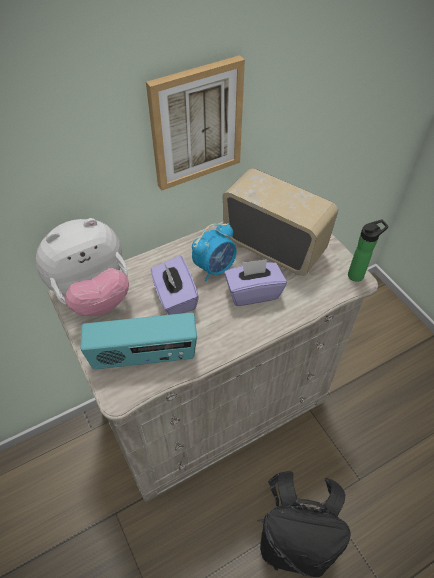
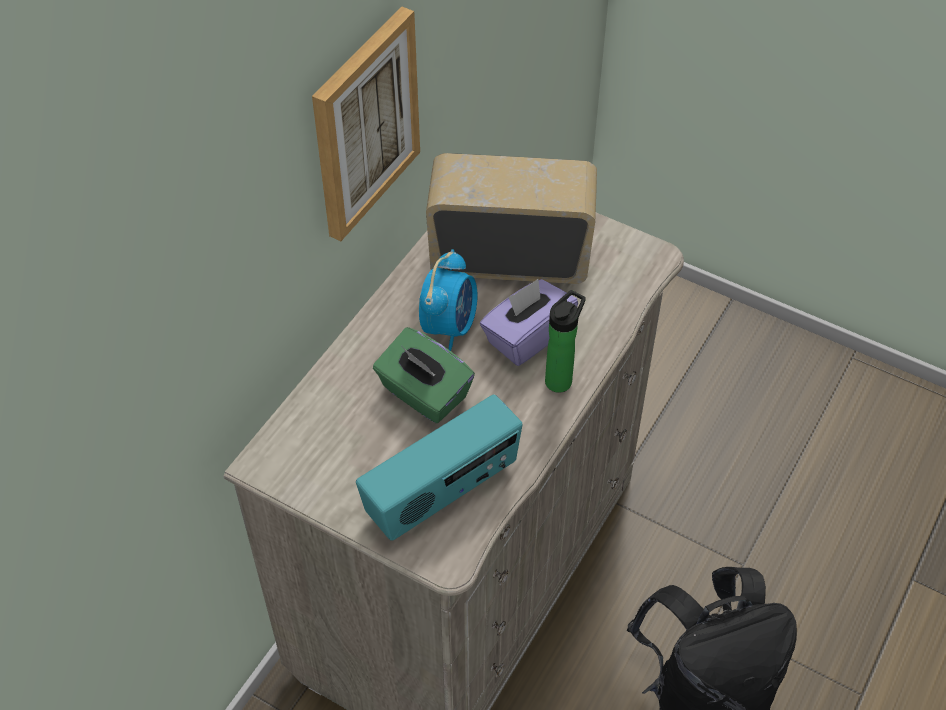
camera: 30 degrees left, 0 degrees up
plush toy [36,218,129,316] -> none
purple tissue box [151,256,199,315] -> green tissue box [373,327,475,423]
bottle [348,219,389,282] -> bottle moved to [545,290,586,393]

